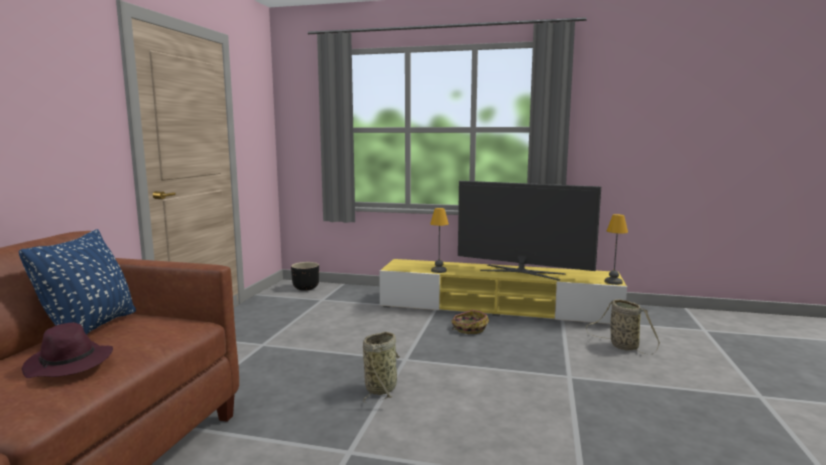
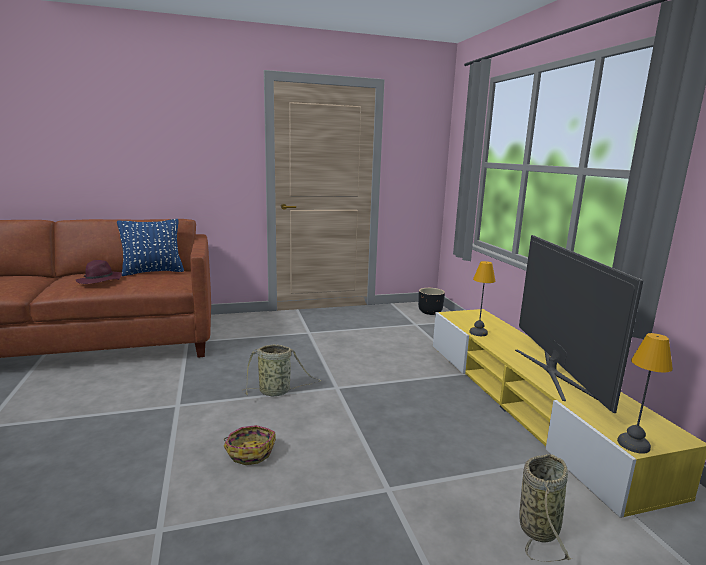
camera: 60 degrees right, 5 degrees up
basket [451,310,489,334] -> basket moved to [224,425,276,465]

